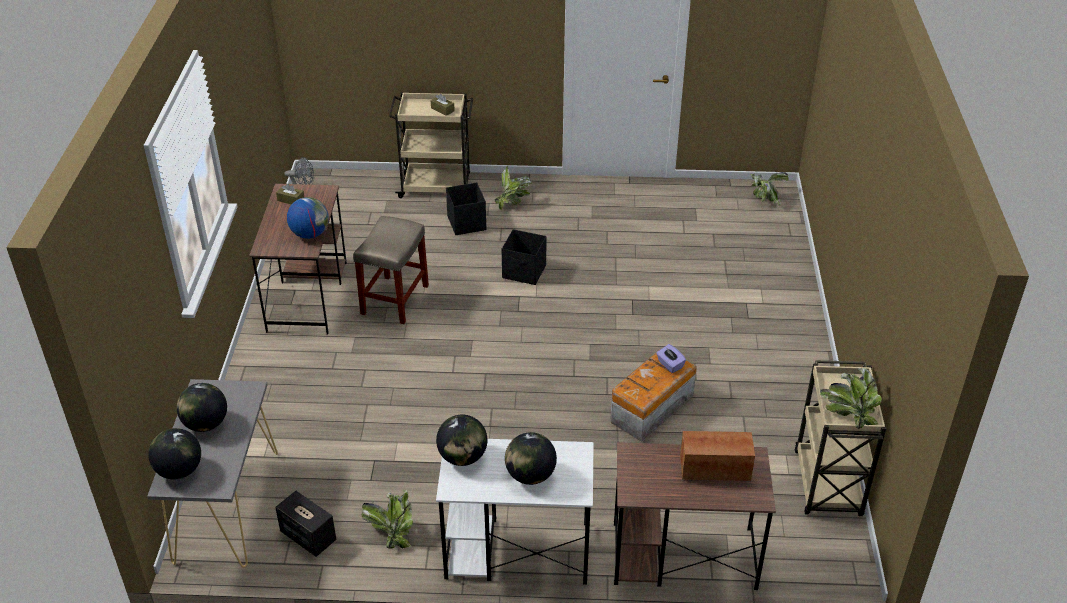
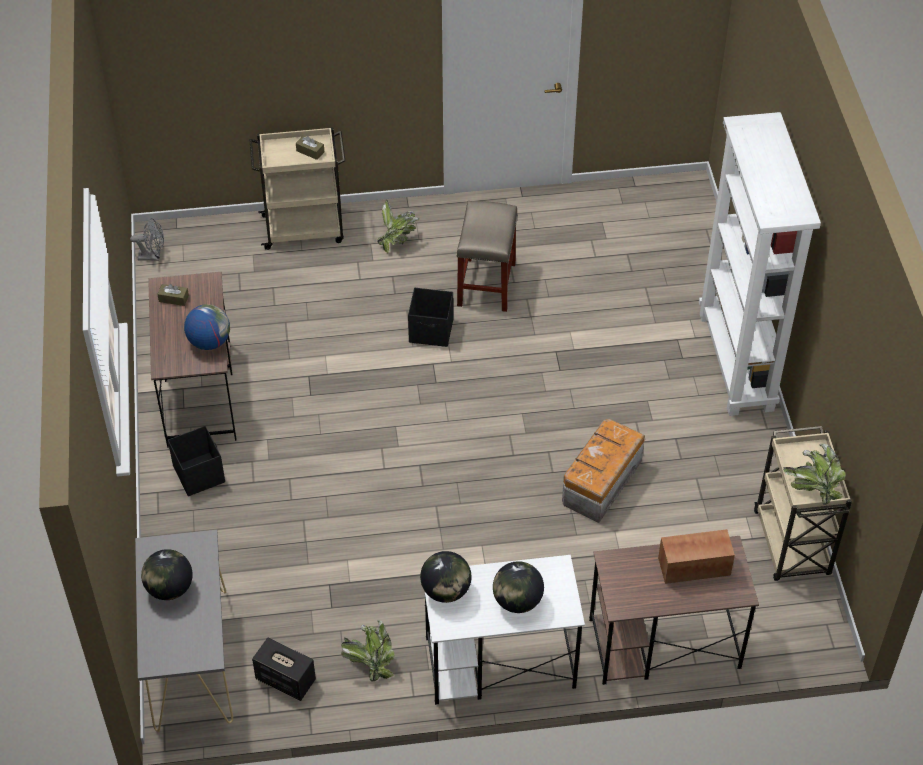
camera: 10 degrees left, 10 degrees up
globe [148,428,201,479] -> none
beige stool [353,216,429,324] -> beige stool moved to [456,201,518,312]
black storage box [446,182,486,235] -> black storage box moved to [168,426,225,496]
purple tissue box [656,344,686,373] -> none
potted plant [751,172,789,206] -> none
none -> white bookcase [699,112,821,416]

